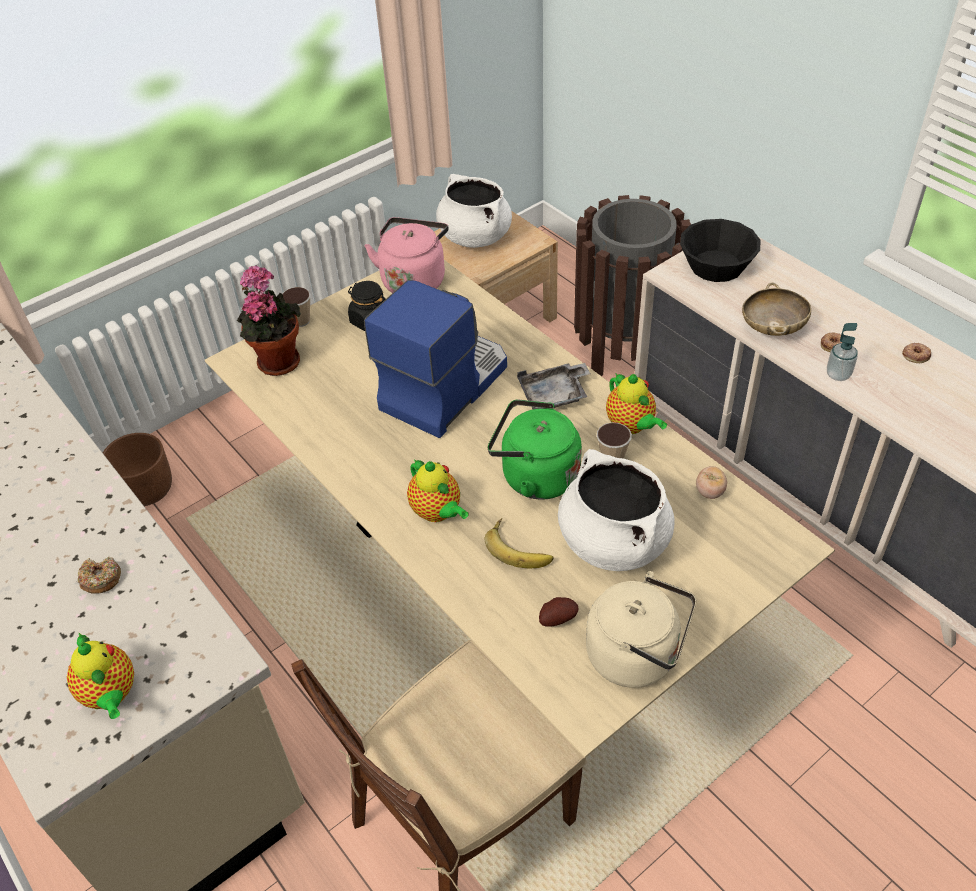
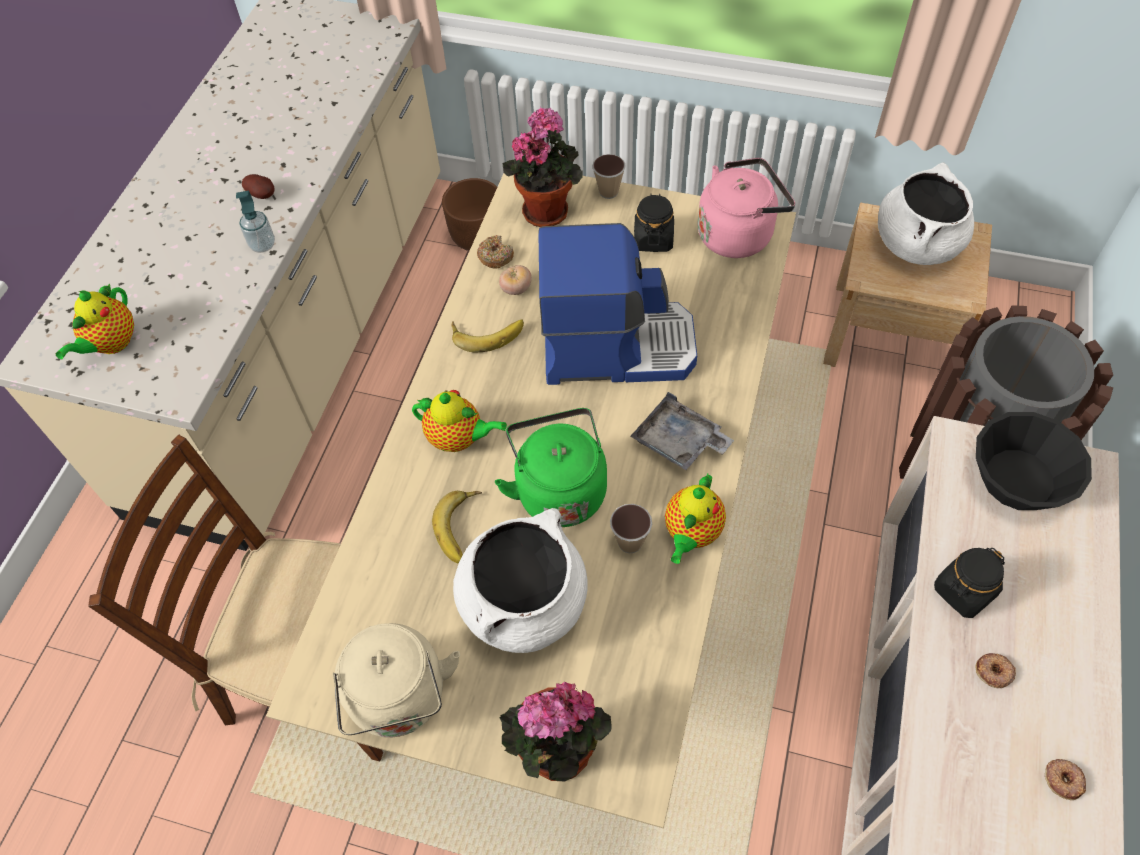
camera: 55 degrees right, 10 degrees up
donut [77,557,121,594] -> donut moved to [477,235,514,269]
teapot [407,459,469,522] -> teapot turned 90 degrees counterclockwise [412,390,507,452]
potato [539,597,579,627] -> potato moved to [242,174,274,199]
tomato [696,466,727,499] -> tomato moved to [499,265,532,295]
beige bowl [742,282,811,336] -> black jar [934,548,1005,618]
soap dispenser [827,323,858,381] -> soap dispenser moved to [236,191,275,253]
none -> banana [452,319,524,352]
none -> potted plant [500,682,612,782]

